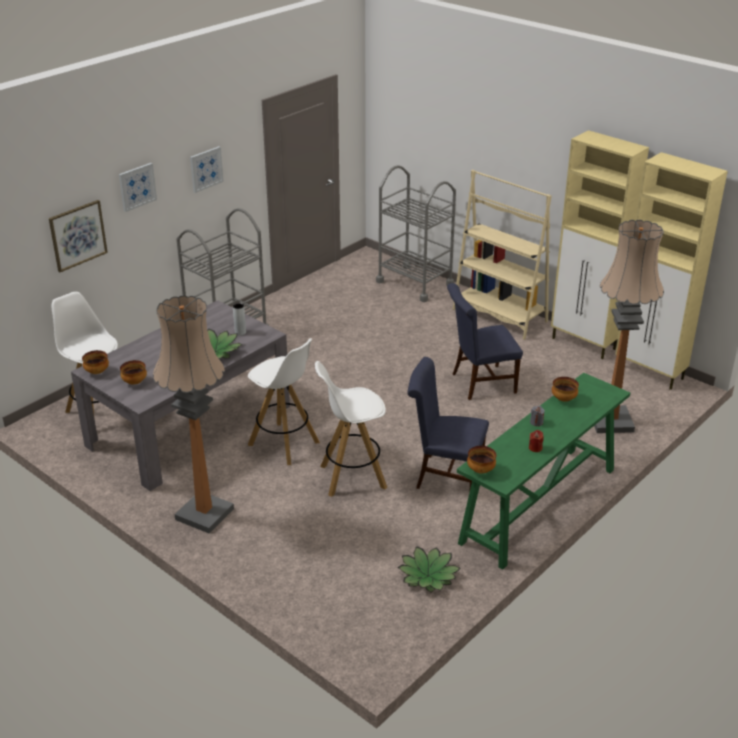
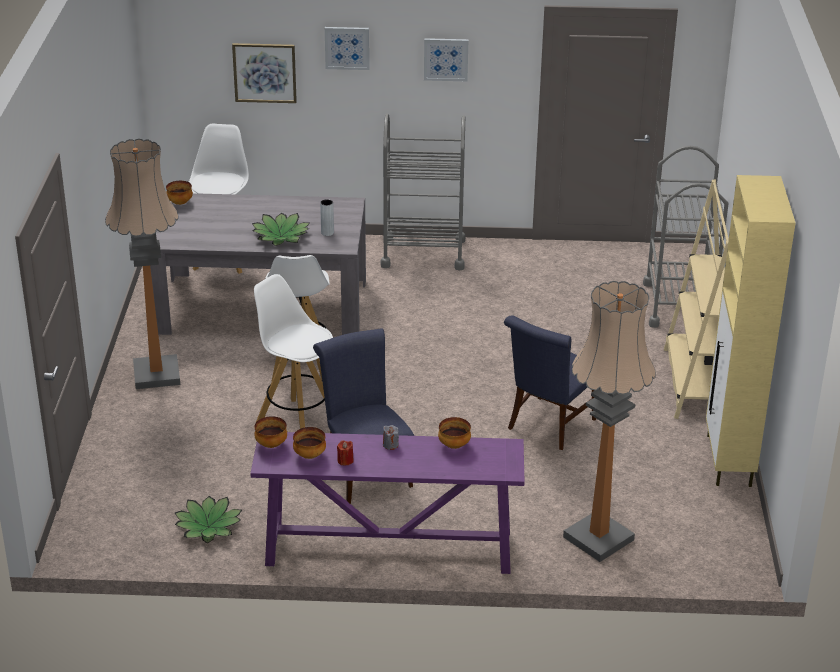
camera: 50 degrees right, 0 degrees up
bowl [120,360,147,385] -> bowl moved to [293,427,326,459]
blue chair [447,283,523,400] -> blue chair turned 90 degrees counterclockwise [504,315,596,450]
green console table [457,373,630,570] -> purple console table [250,432,525,574]
beige cabinet [615,152,728,390] -> none

